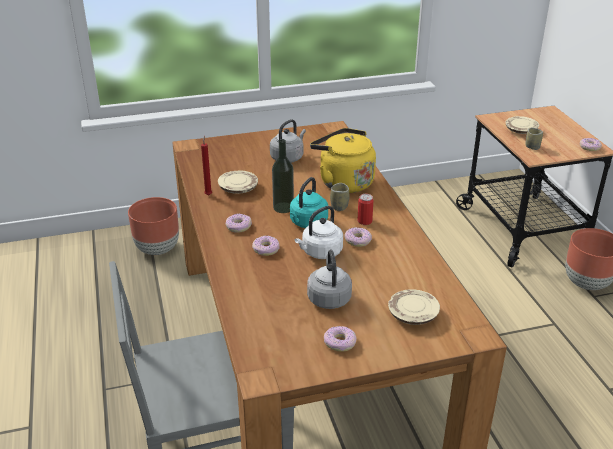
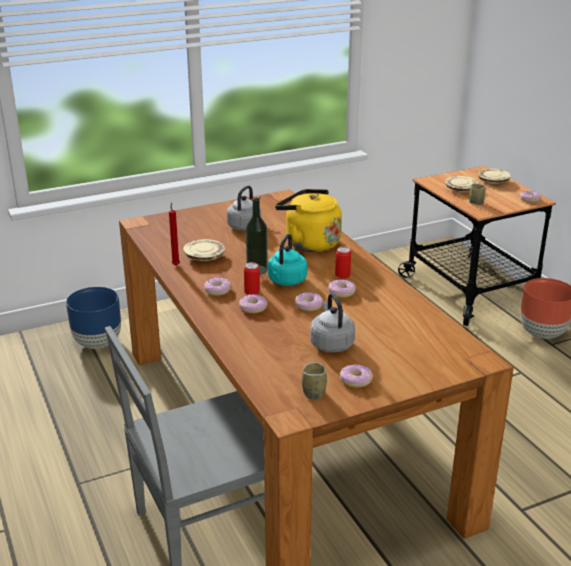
camera: 10 degrees left, 5 degrees down
brown planter [128,197,179,255] -> blue planter [66,287,121,349]
white kettle [295,206,343,259] -> donut [295,292,323,311]
cup [330,183,350,211] -> cup moved to [302,362,327,400]
beige plate [388,289,440,325] -> beige plate moved to [478,169,511,184]
none -> can [244,262,260,295]

